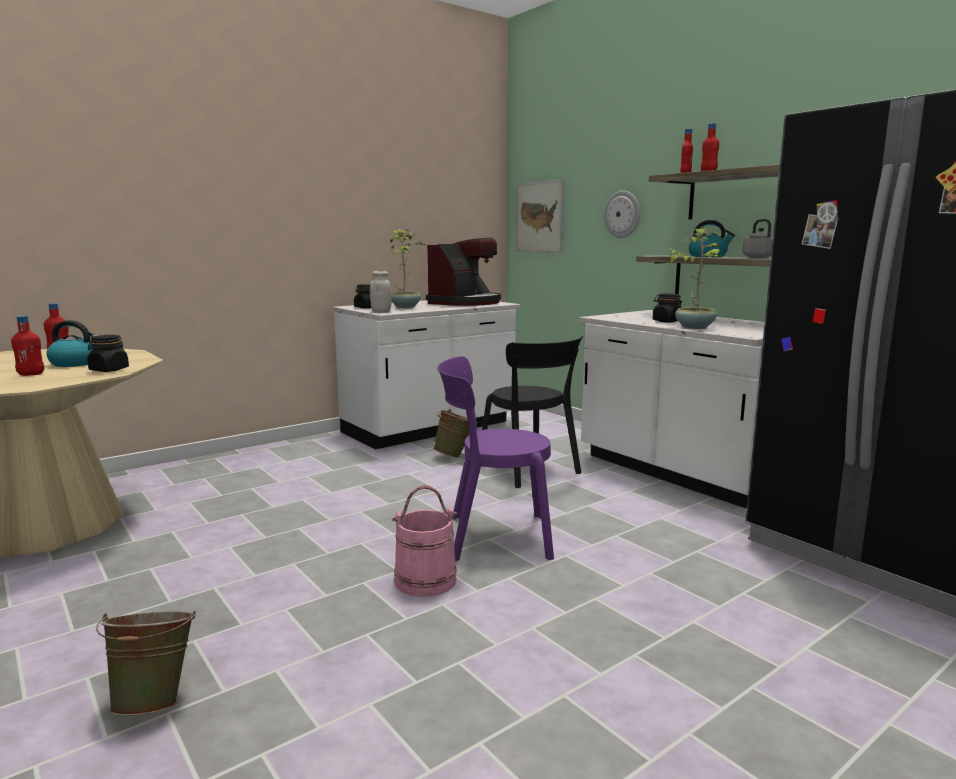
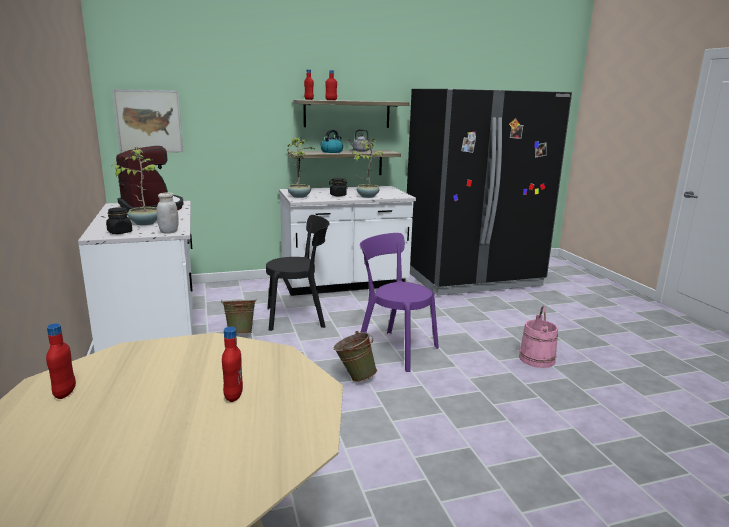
camera: 70 degrees left, 5 degrees up
kettle [46,320,98,367] -> none
black jar [87,335,129,372] -> none
green bucket [96,611,196,716] -> green bucket moved to [334,331,377,382]
pink bucket [391,485,457,597] -> pink bucket moved to [519,306,558,368]
purple chair [437,356,554,561] -> purple chair turned 105 degrees clockwise [360,233,439,372]
wall clock [604,190,640,238] -> none
none -> potted plant [287,137,314,198]

